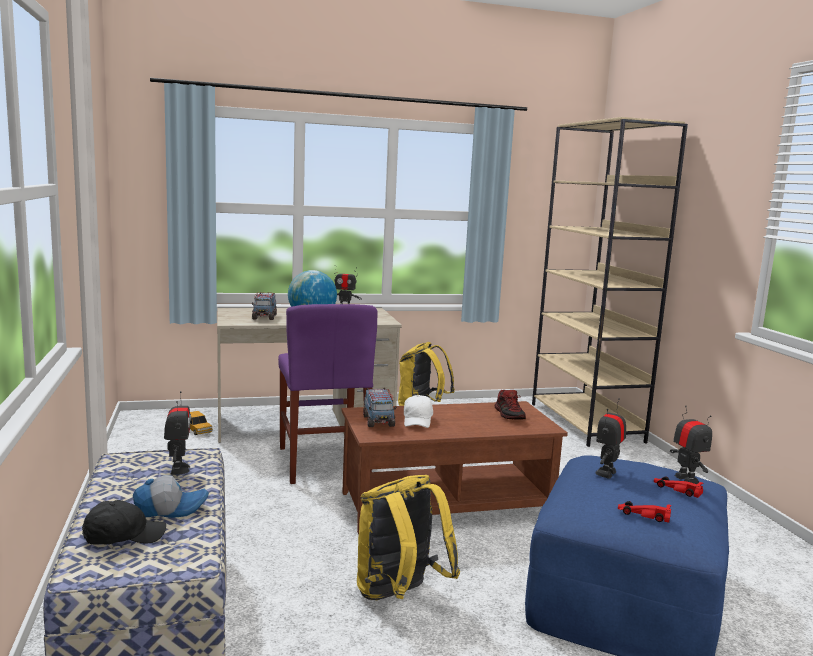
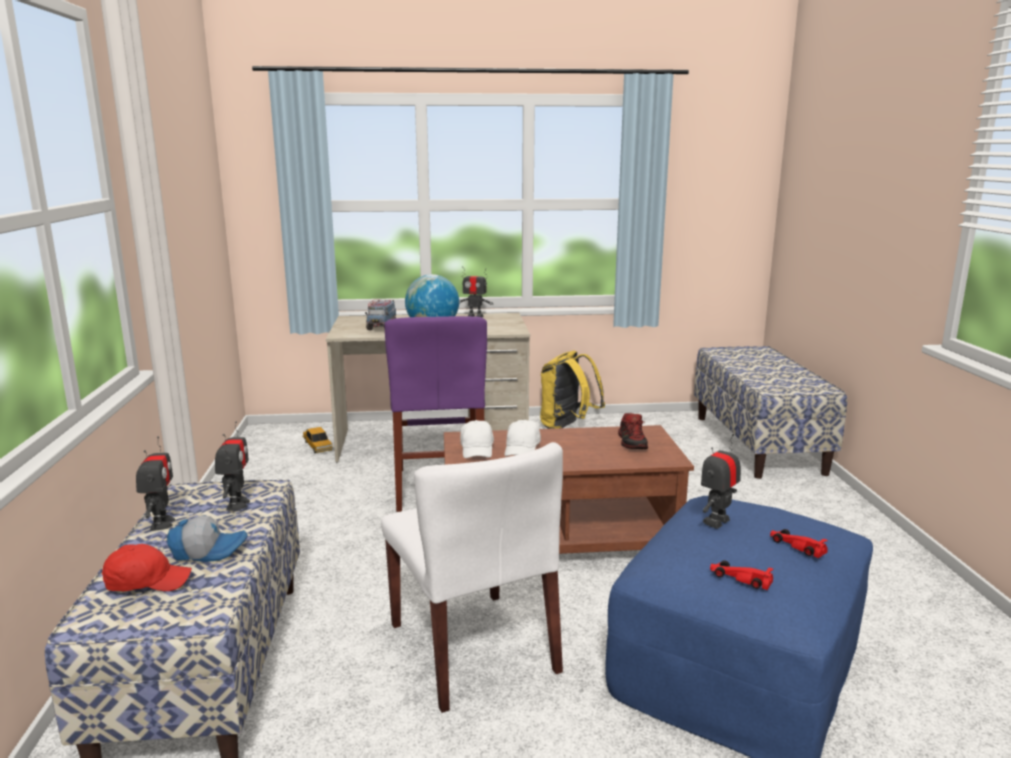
camera: 10 degrees right, 5 degrees up
black cap [82,500,166,545] -> red cap [102,544,192,591]
yellow backpack [357,475,461,600] -> white chair [381,442,563,713]
toy truck [363,388,396,427] -> white cap [460,420,494,458]
beige bookcase [532,117,688,447] -> bench [694,346,847,479]
toy robot [670,406,712,484] -> toy robot moved to [136,436,176,531]

